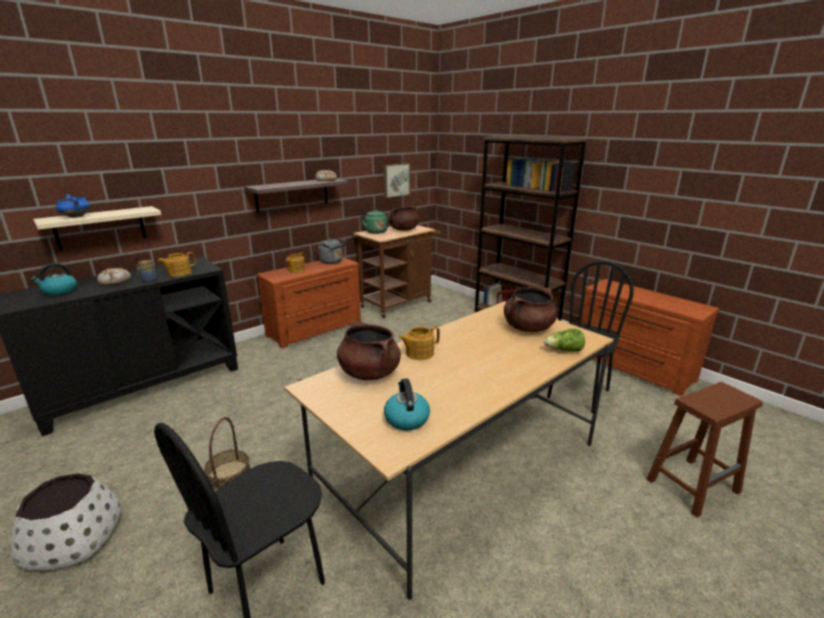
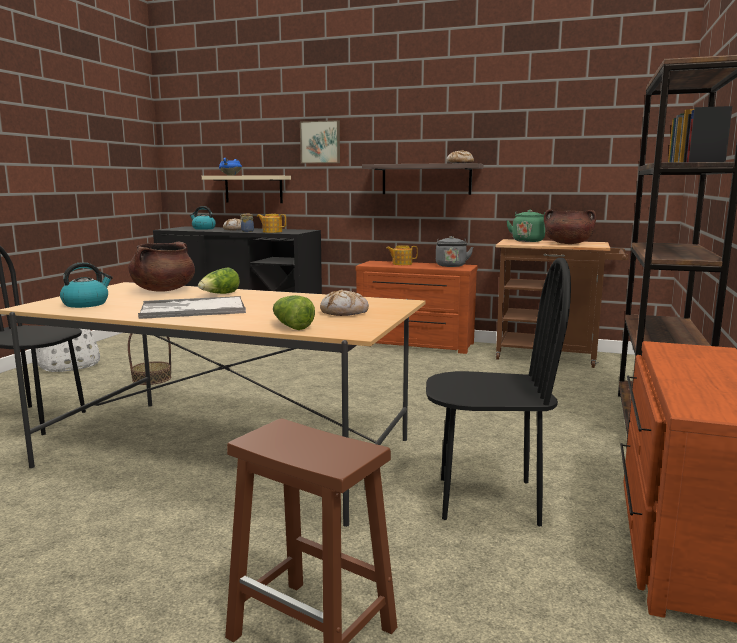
camera: 60 degrees right, 10 degrees down
picture [384,163,410,198] -> picture moved to [300,120,340,164]
teapot [399,326,440,360] -> lettuce [198,268,240,294]
brown cooking pot [504,287,557,332] -> bread [320,290,369,316]
none -> tray [138,296,246,319]

